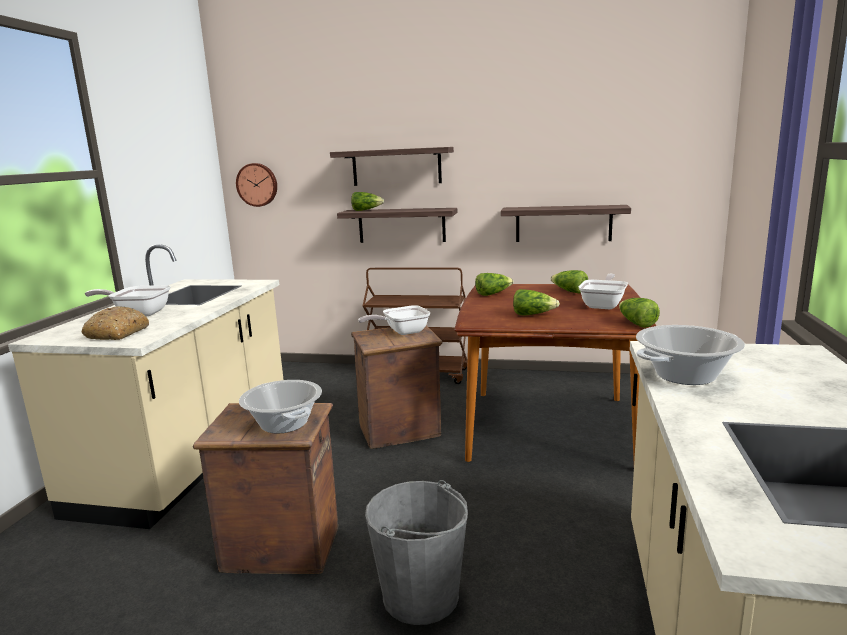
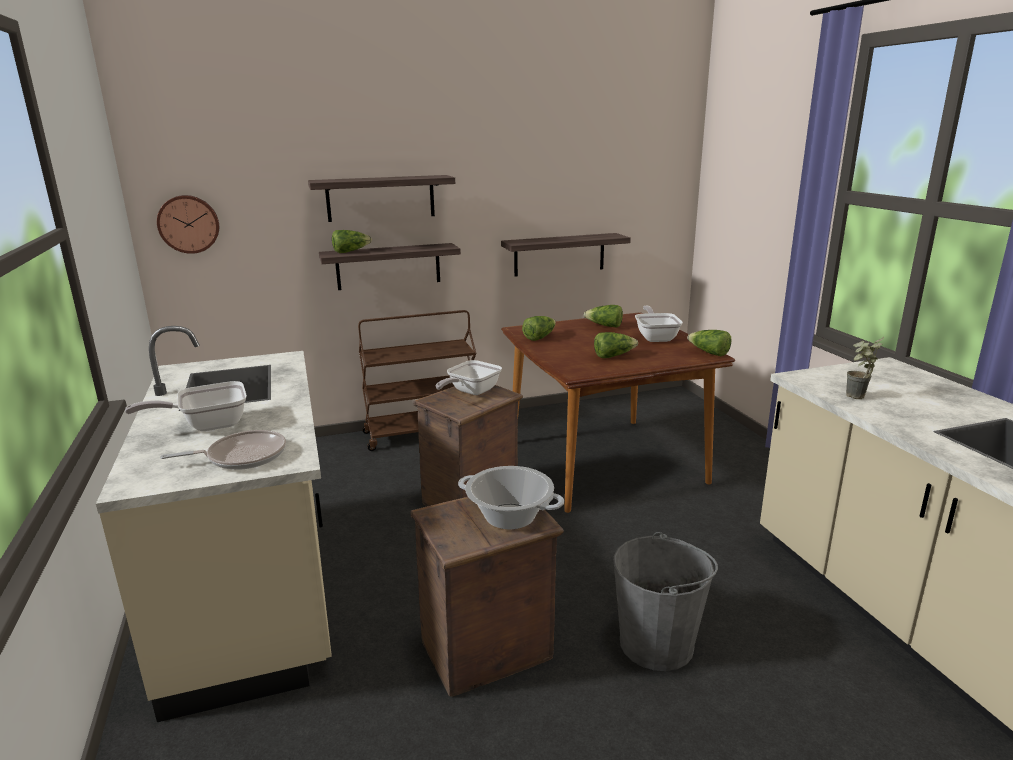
camera: 30 degrees left, 5 degrees up
bread [82,306,149,340] -> frying pan [160,430,286,470]
cooking pot [636,325,745,385] -> potted plant [846,337,884,399]

